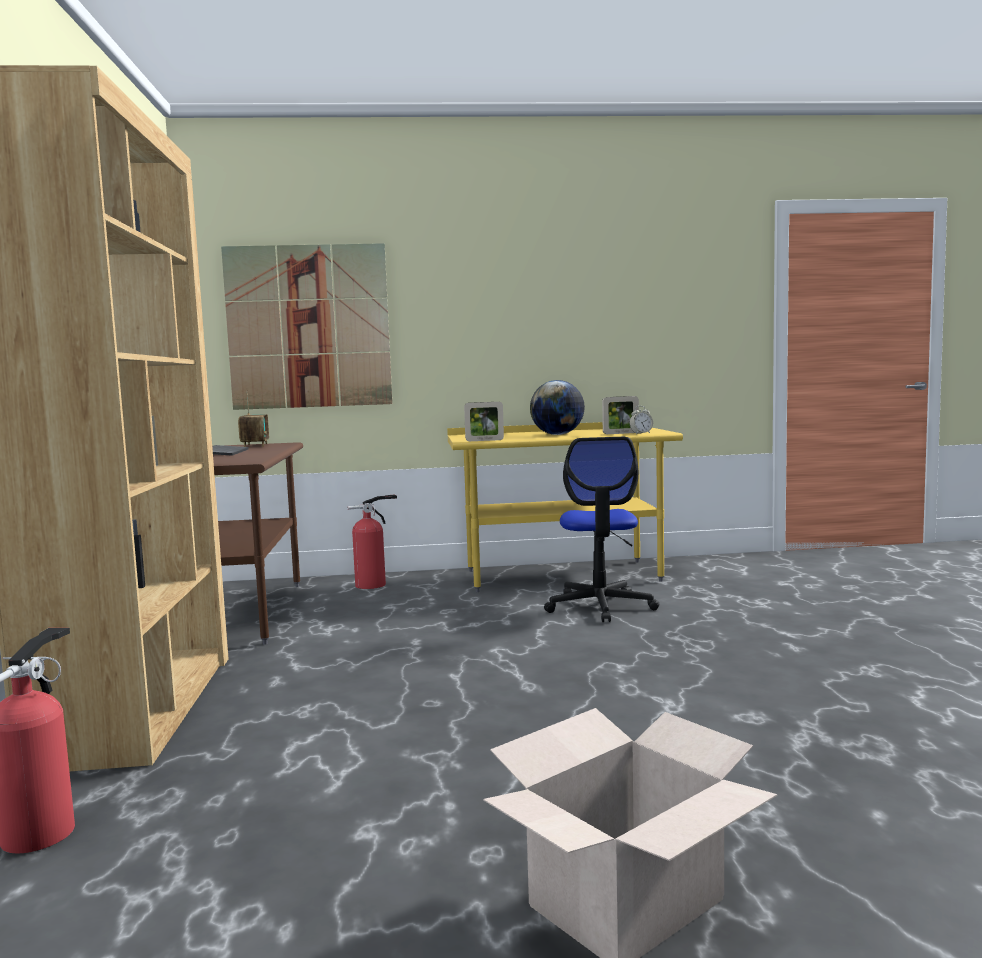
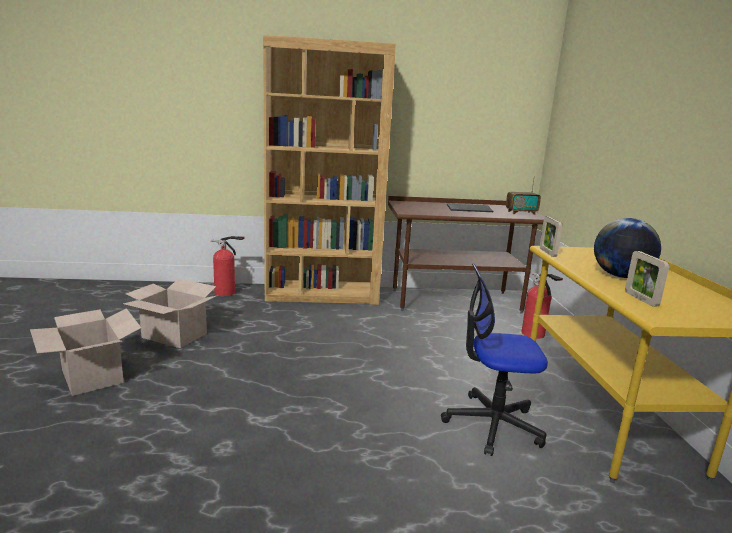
camera: 90 degrees right, 10 degrees up
picture [221,243,392,410] -> none
alarm clock [630,406,653,434] -> none
none -> cardboard box [123,279,218,348]

